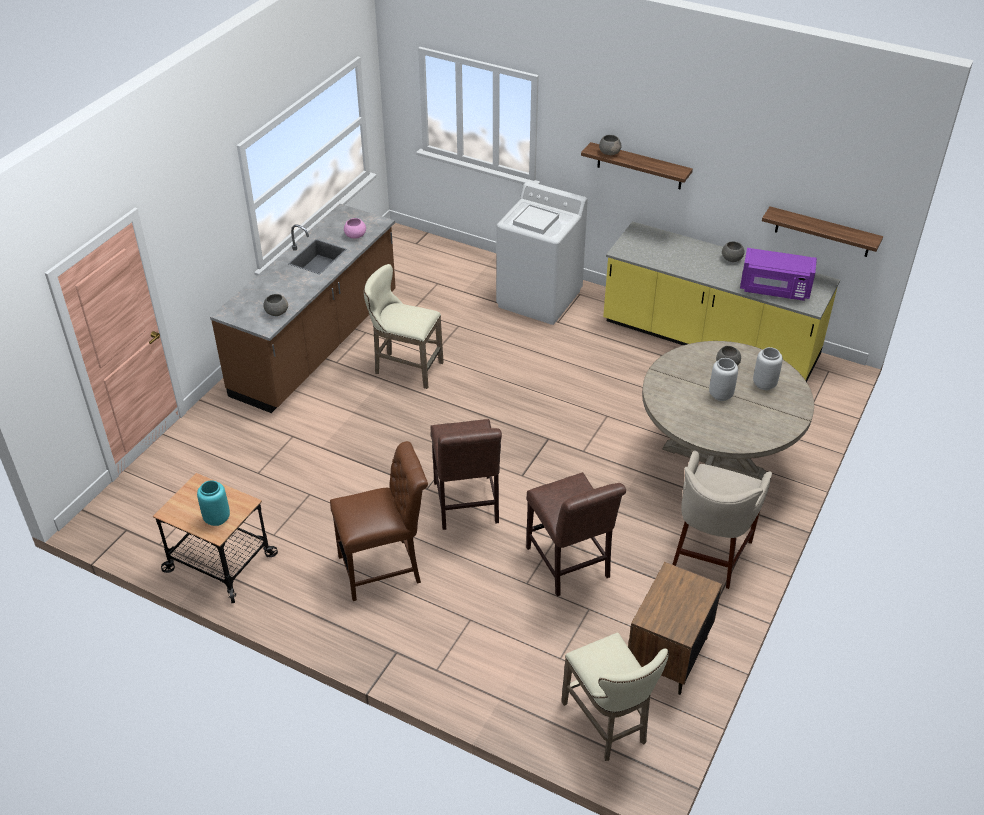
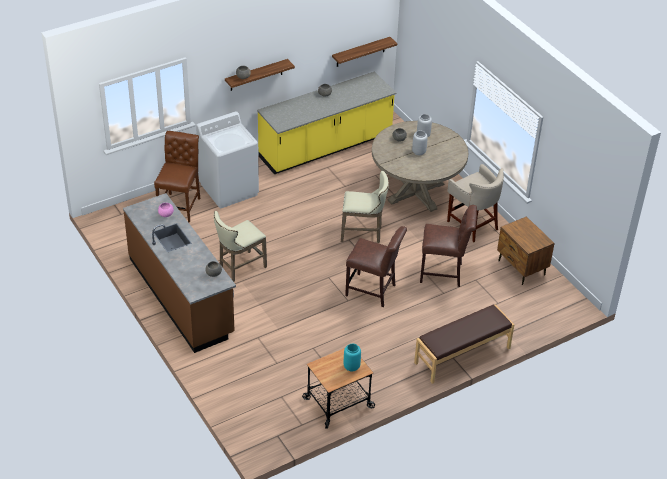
camera: 60 degrees left, 0 degrees up
brown chair [330,441,428,601] -> brown chair moved to [154,131,200,223]
white tray [513,204,559,234] -> none
beige stool [561,633,669,761] -> beige stool moved to [341,171,389,243]
purple microwave [740,248,817,301] -> none
none -> brown bench [414,305,515,384]

